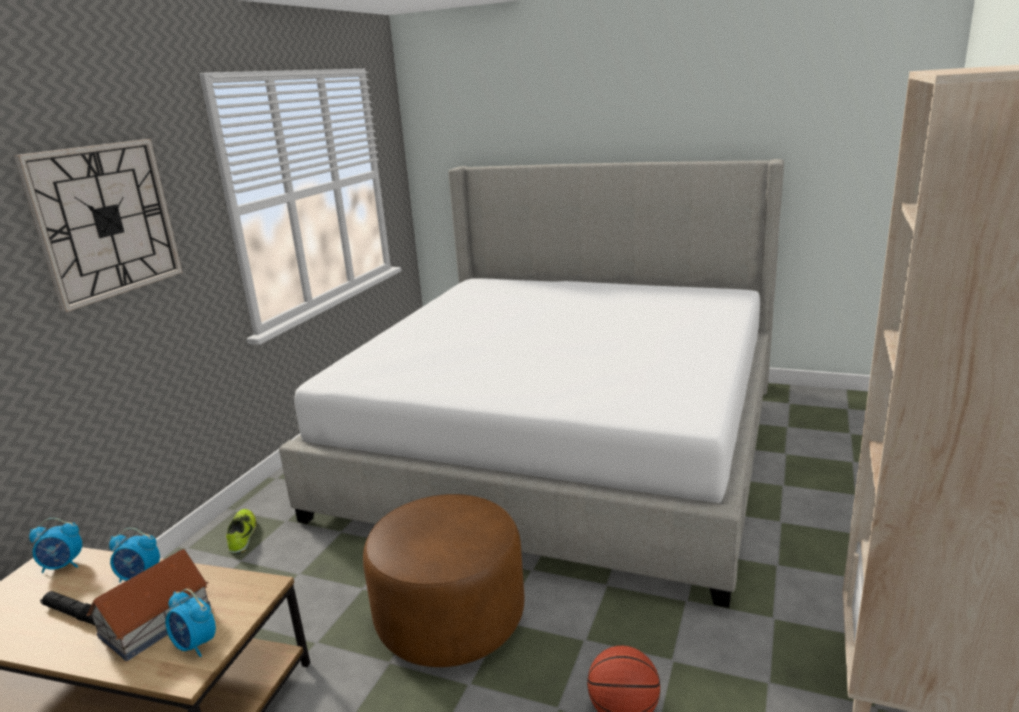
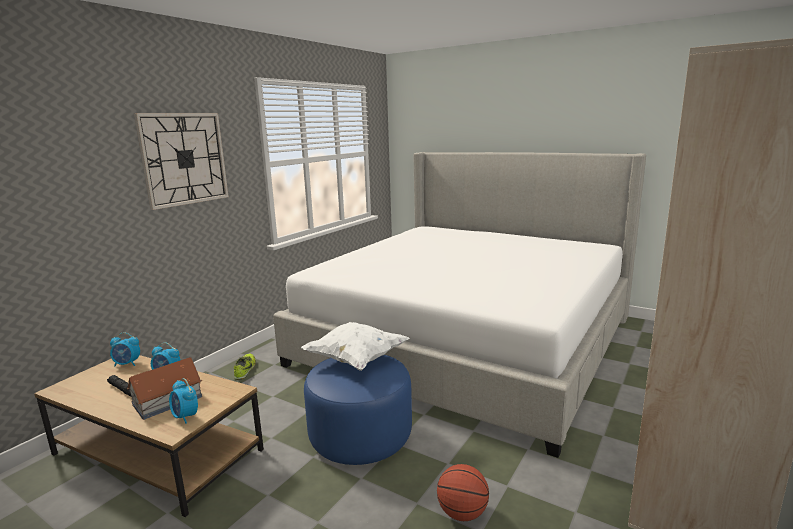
camera: 10 degrees right, 5 degrees down
brown ottoman [363,494,525,667] -> blue ottoman [304,355,412,465]
none -> white pillow [301,321,410,371]

